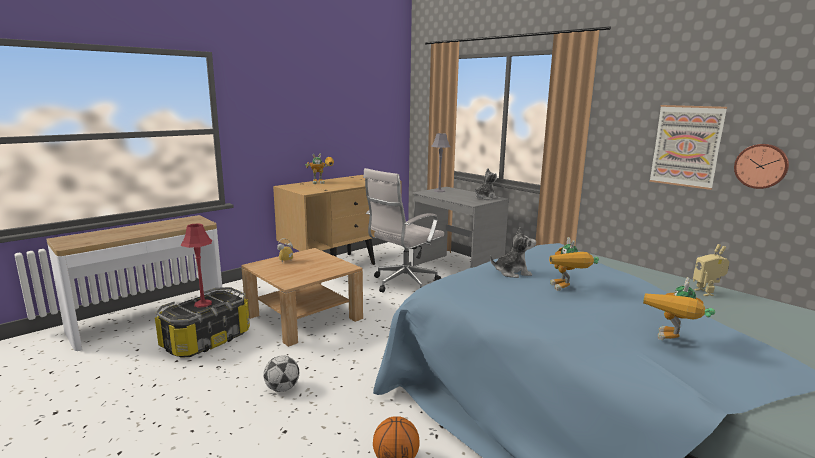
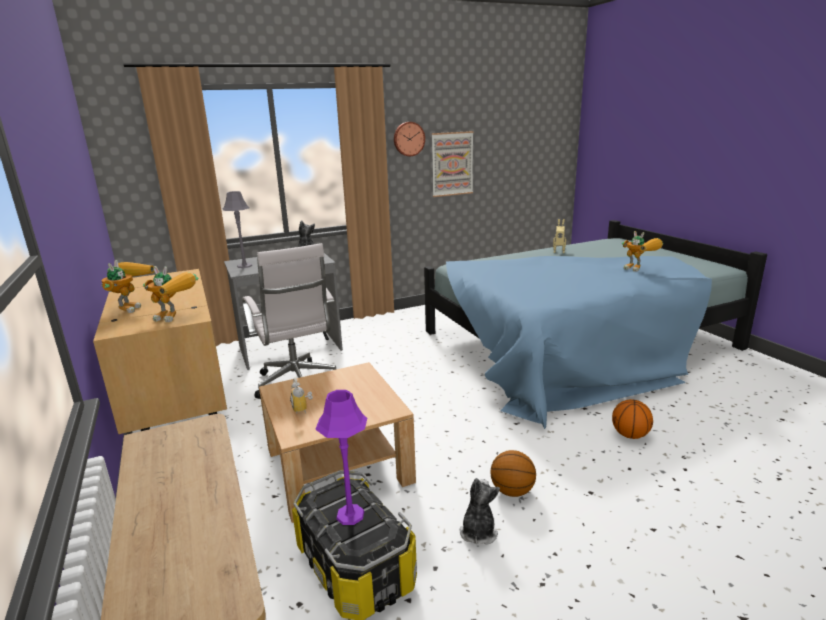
camera: 70 degrees left, 5 degrees up
red table lamp [181,223,212,308] -> purple table lamp [315,390,367,525]
football [263,356,299,392] -> basketball [491,450,536,497]
plush toy [490,227,536,278] -> plush toy moved to [460,478,500,545]
toy robot [549,237,599,291] -> toy robot moved to [143,266,198,322]
wall clock [734,144,789,189] -> wall clock moved to [394,122,425,156]

